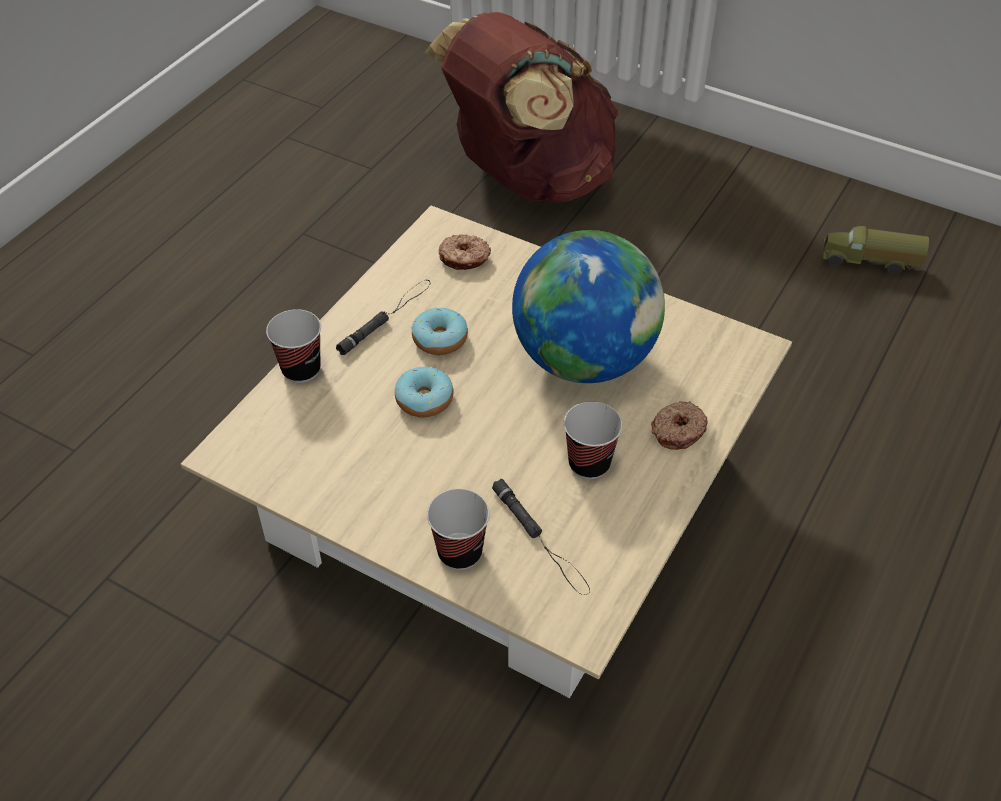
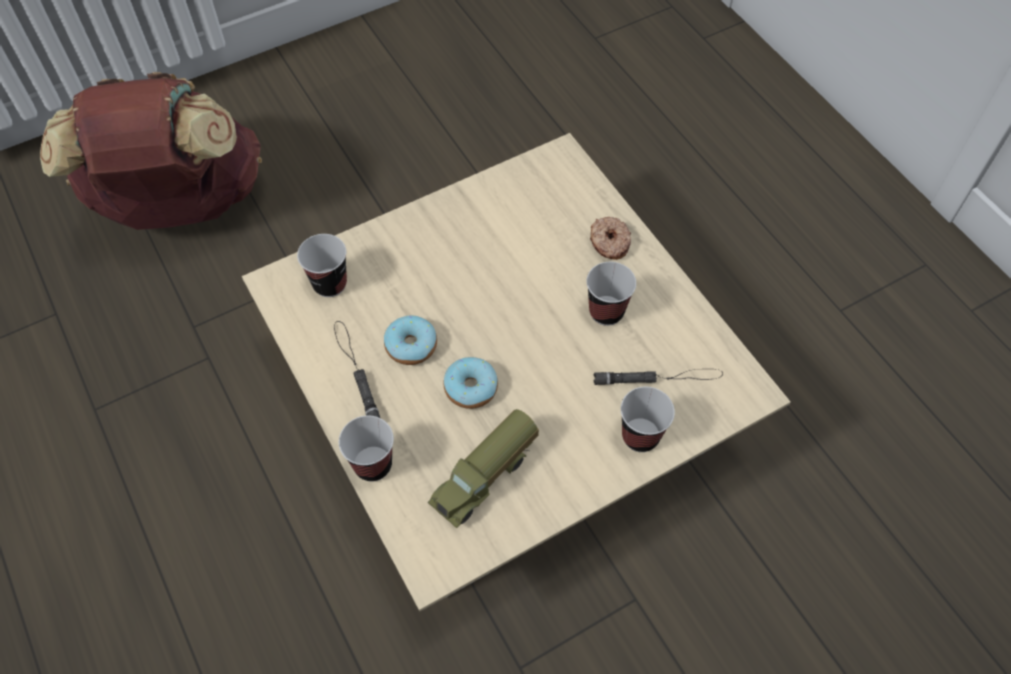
camera: 60 degrees left, 10 degrees up
donut [439,234,491,270] -> cup [297,234,347,297]
globe [512,230,665,383] -> none
toy truck [823,226,929,274] -> toy truck moved to [428,409,539,528]

